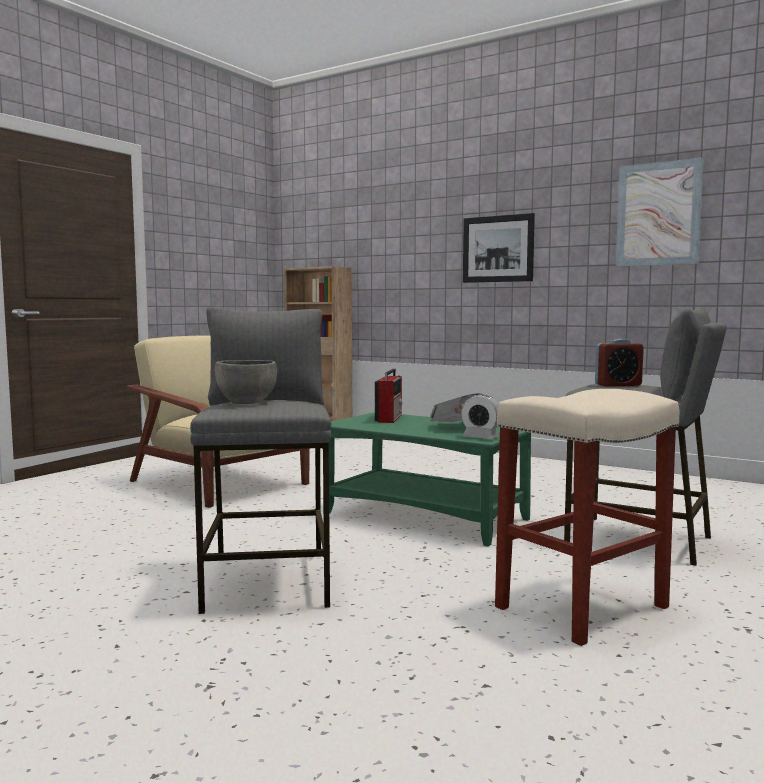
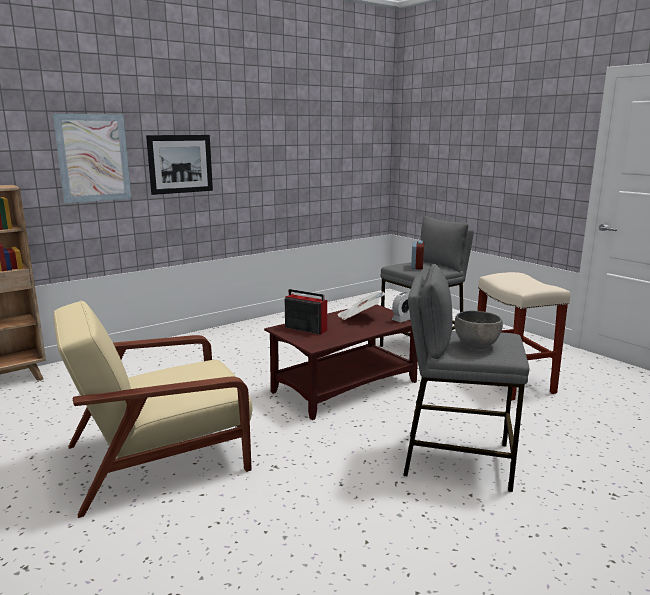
camera: 70 degrees left, 10 degrees up
green coffee table [323,412,531,547] -> brown coffee table [264,304,418,420]
picture [616,158,704,266] -> picture moved to [53,114,132,203]

